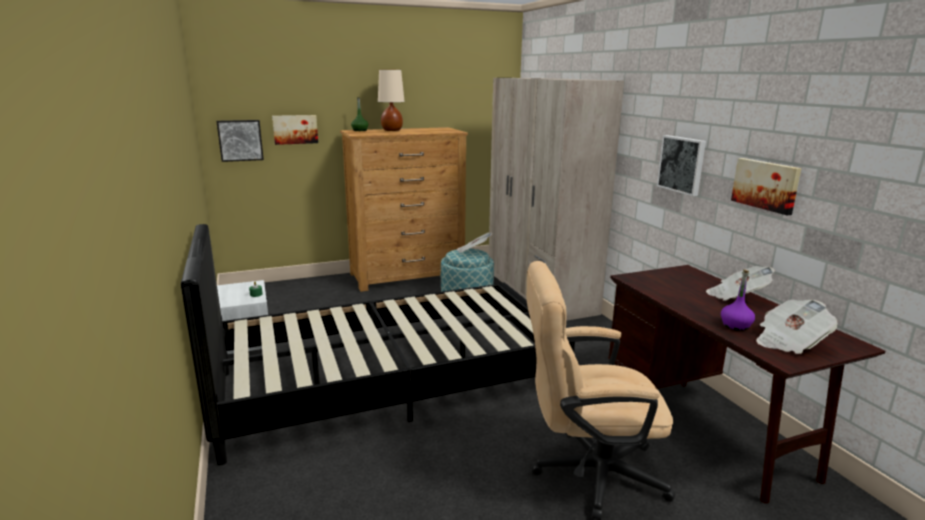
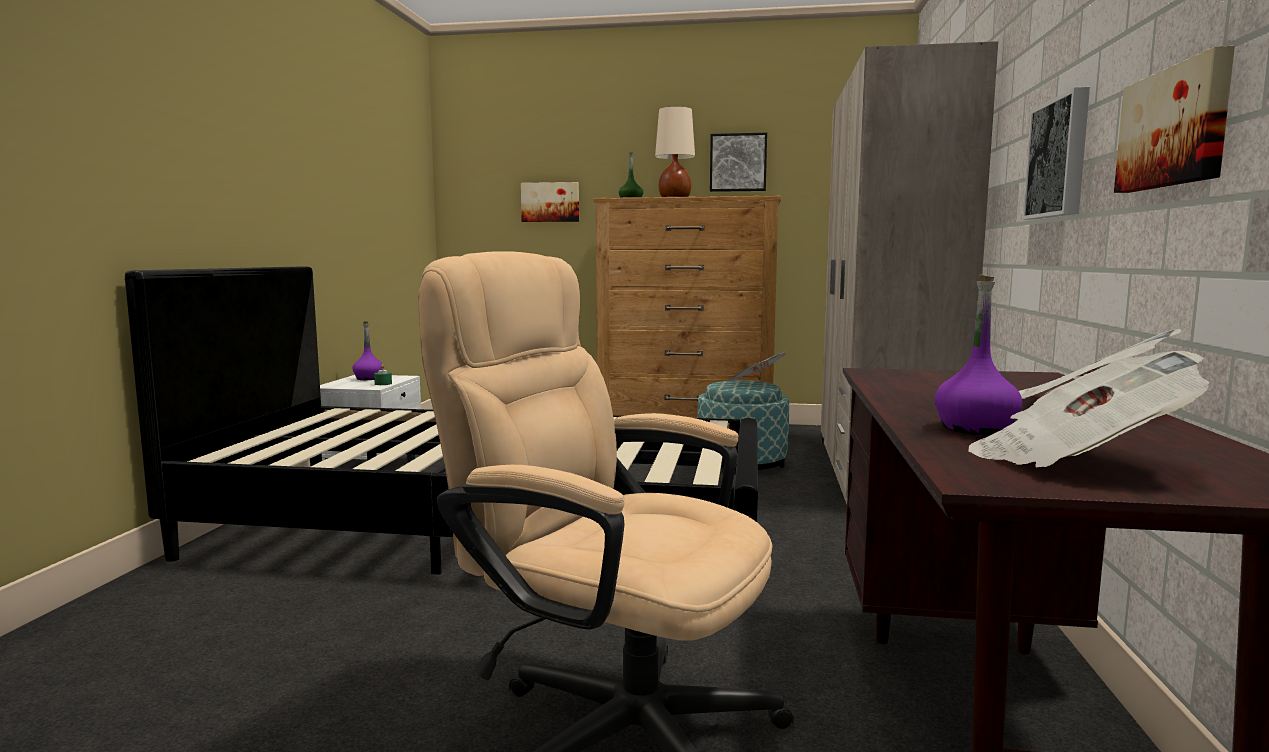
camera: 30 degrees right, 10 degrees down
picture [216,120,264,162] -> picture moved to [710,133,767,192]
none -> purple bottle [352,322,383,380]

